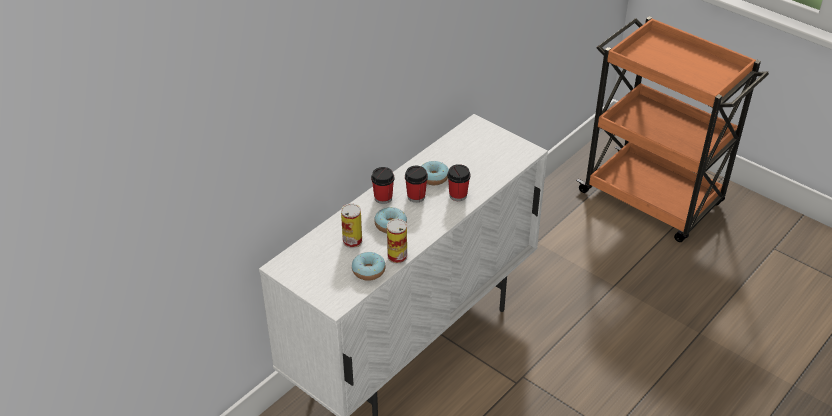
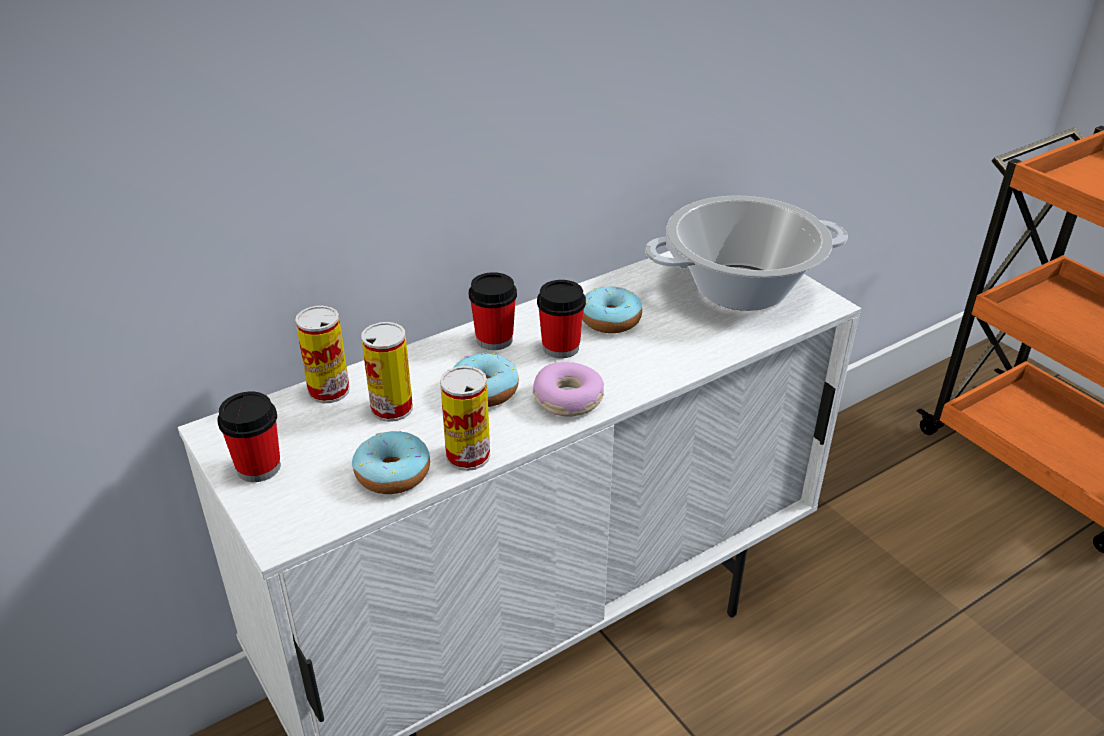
camera: 15 degrees right, 5 degrees down
cup [447,164,471,201] -> cup moved to [217,392,280,482]
none -> can [295,306,350,403]
none -> donut [533,362,604,416]
none -> cooking pot [645,195,848,311]

